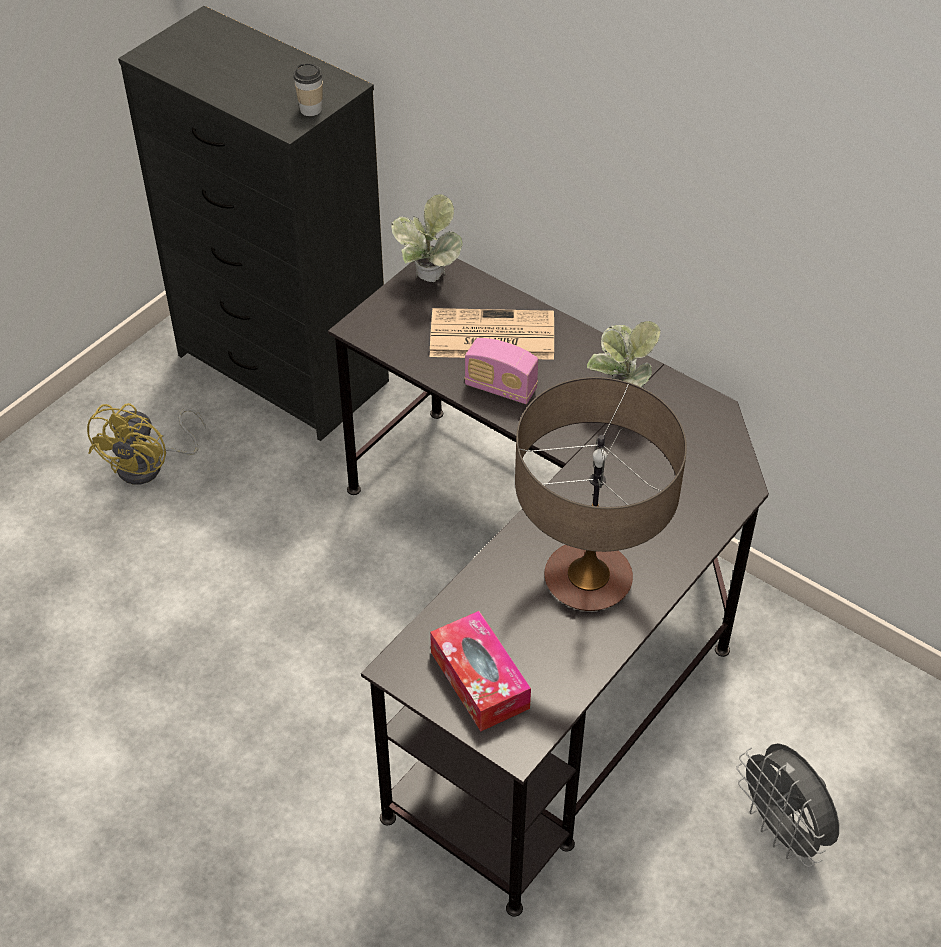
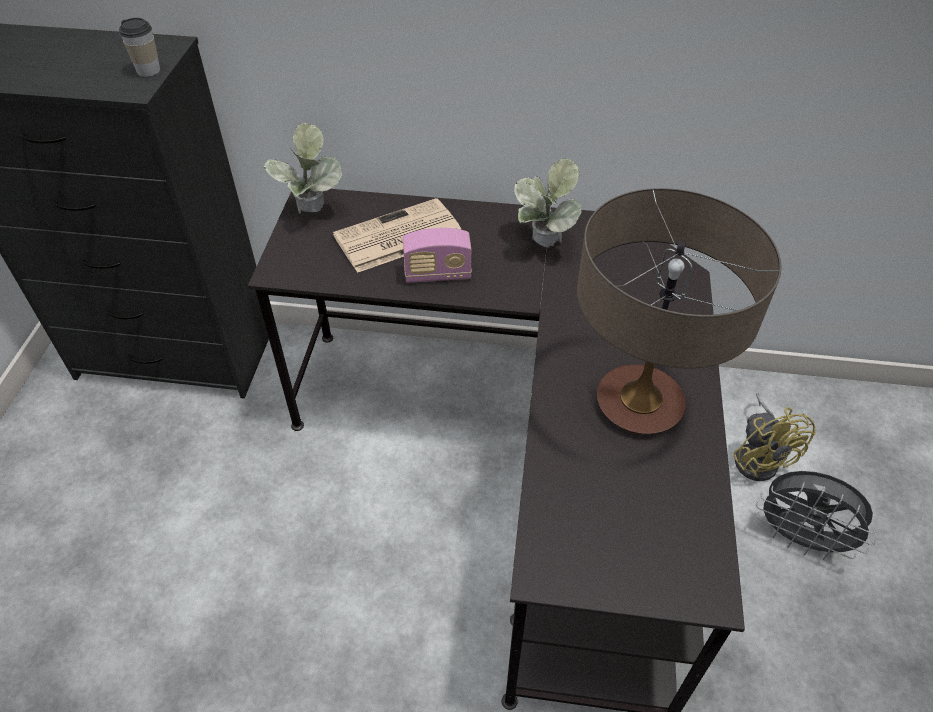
camera: 30 degrees left, 0 degrees up
yellow fan [87,403,206,485] -> yellow fan moved to [734,393,816,481]
tissue box [430,611,531,731] -> none

